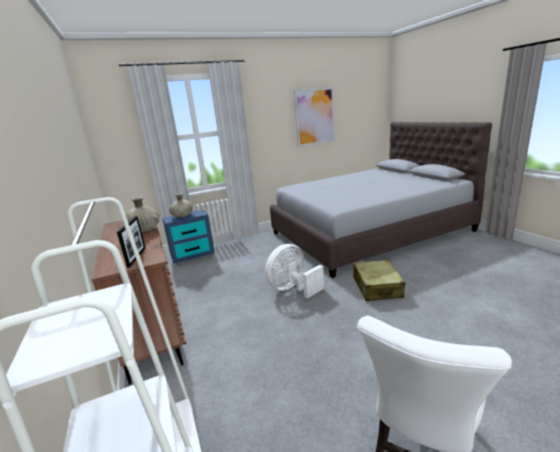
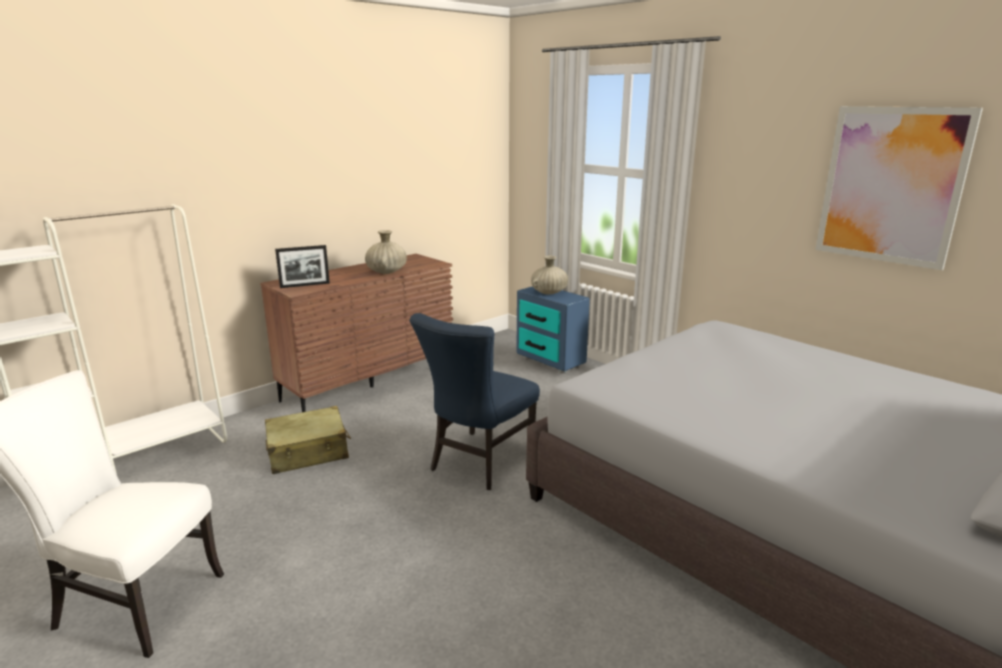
camera: 70 degrees right, 0 degrees up
white fan [265,244,324,298] -> blue chair [409,313,540,490]
beige suitcase [353,260,405,301] -> beige suitcase moved to [265,406,351,474]

